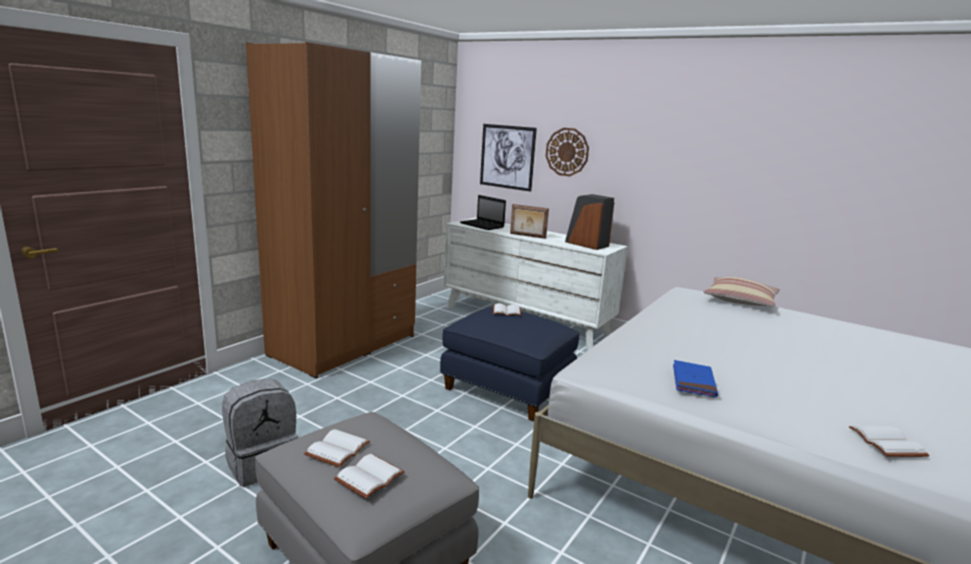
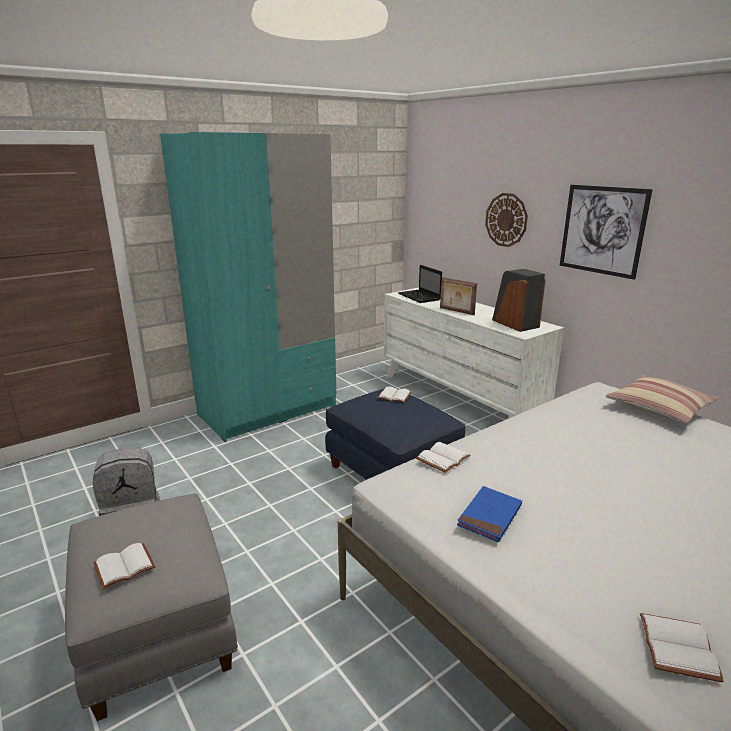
camera: 20 degrees right, 5 degrees up
brown wardrobe [246,42,421,378] -> turquoise wardrobe [160,132,336,442]
white book [304,429,370,467] -> white book moved to [416,442,470,473]
picture [480,124,537,192] -> picture moved to [560,185,653,280]

